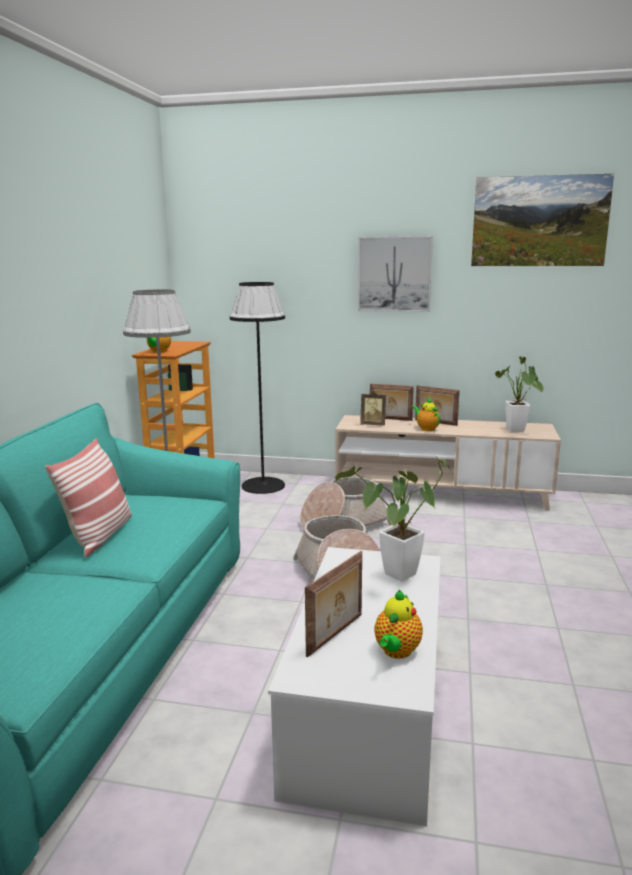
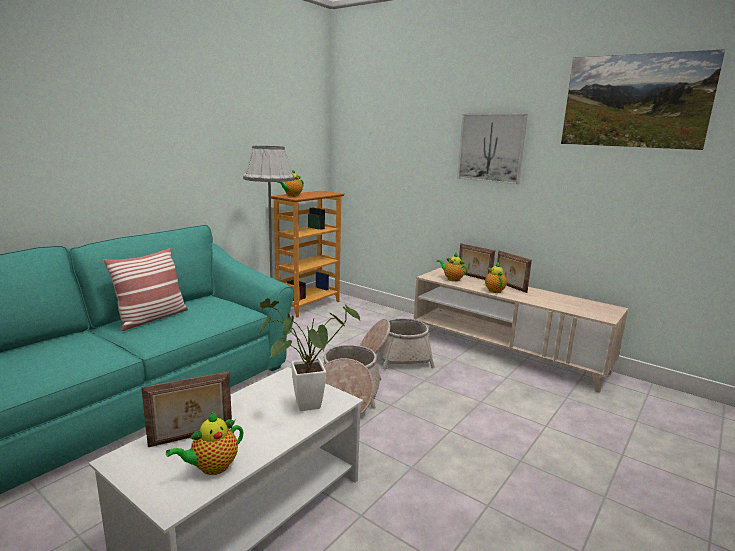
camera: 25 degrees right, 0 degrees up
black floor lamp [230,282,285,494] -> none
picture frame [360,391,386,426] -> teapot [437,253,467,281]
potted plant [495,356,544,432] -> none

